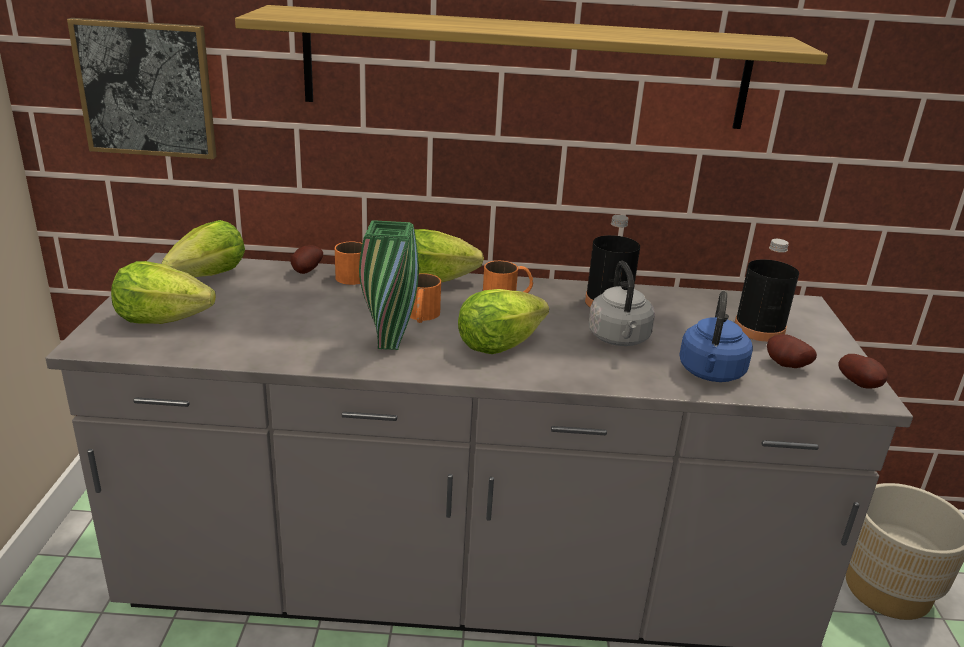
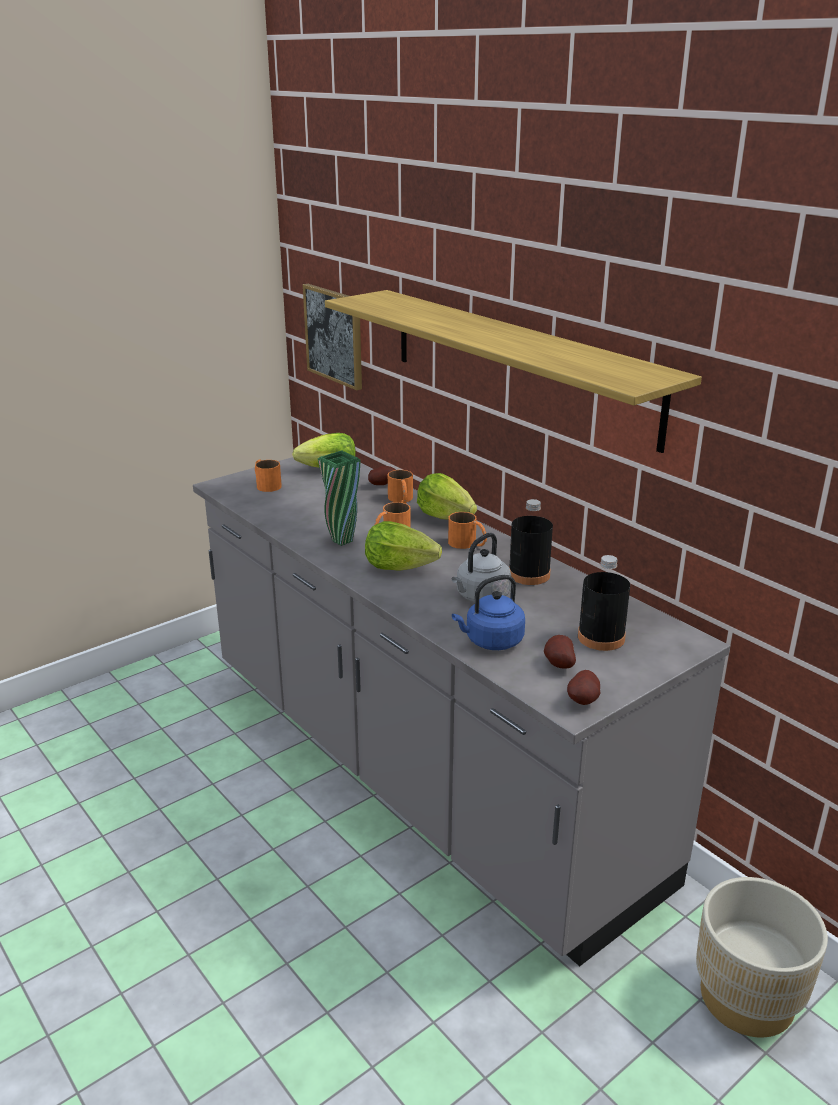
camera: 50 degrees right, 0 degrees up
lettuce [111,261,216,324] -> orange mug [255,460,282,492]

